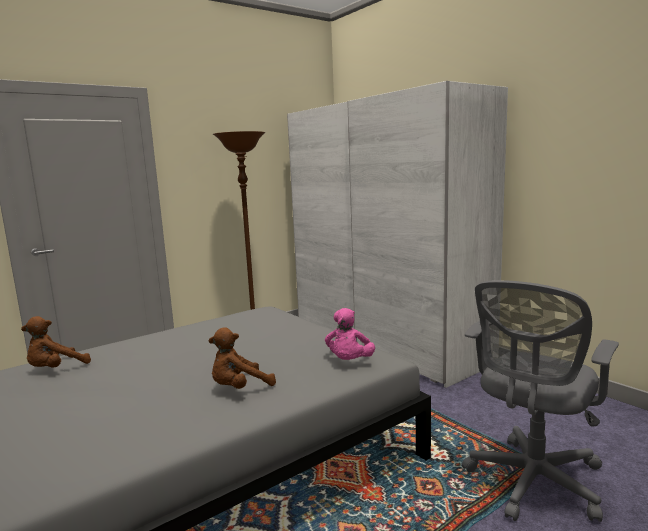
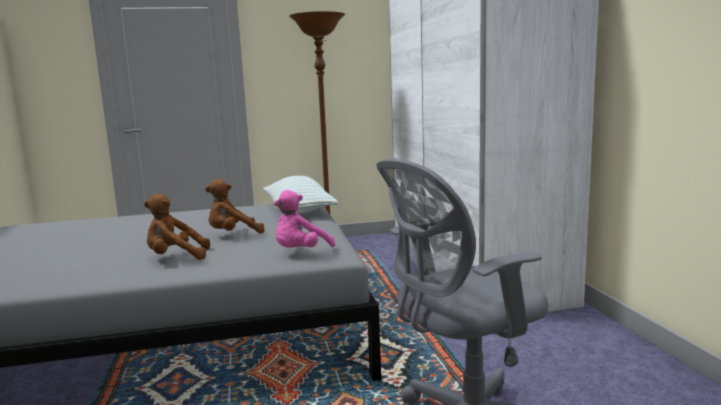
camera: 25 degrees right, 0 degrees up
brown plush toy [21,316,91,368] -> brown plush toy moved to [205,179,265,233]
none -> pillow [263,176,338,213]

